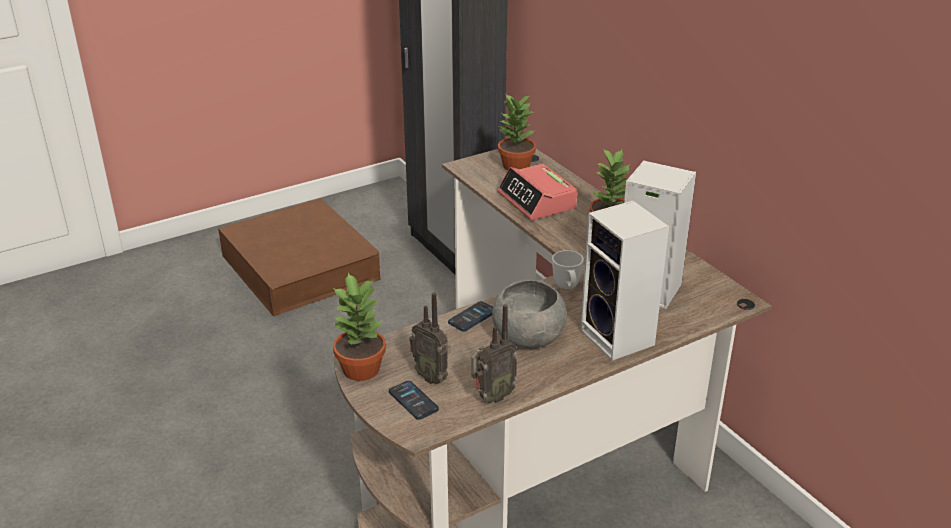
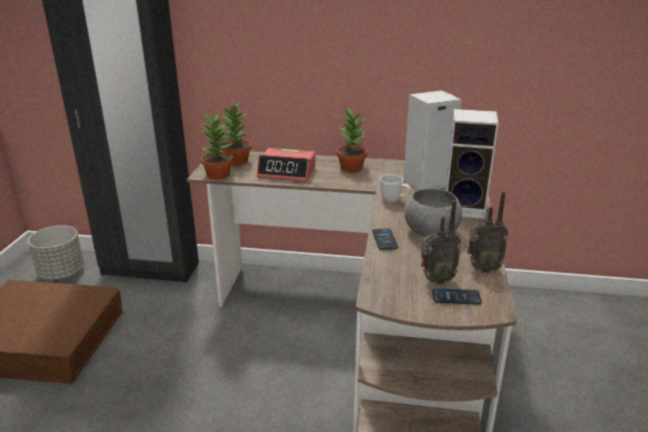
camera: 50 degrees left, 5 degrees down
potted plant [332,273,386,381] -> potted plant moved to [201,113,233,180]
radio [472,304,518,403] -> radio turned 90 degrees clockwise [467,191,508,273]
none -> grey planter [28,225,84,280]

